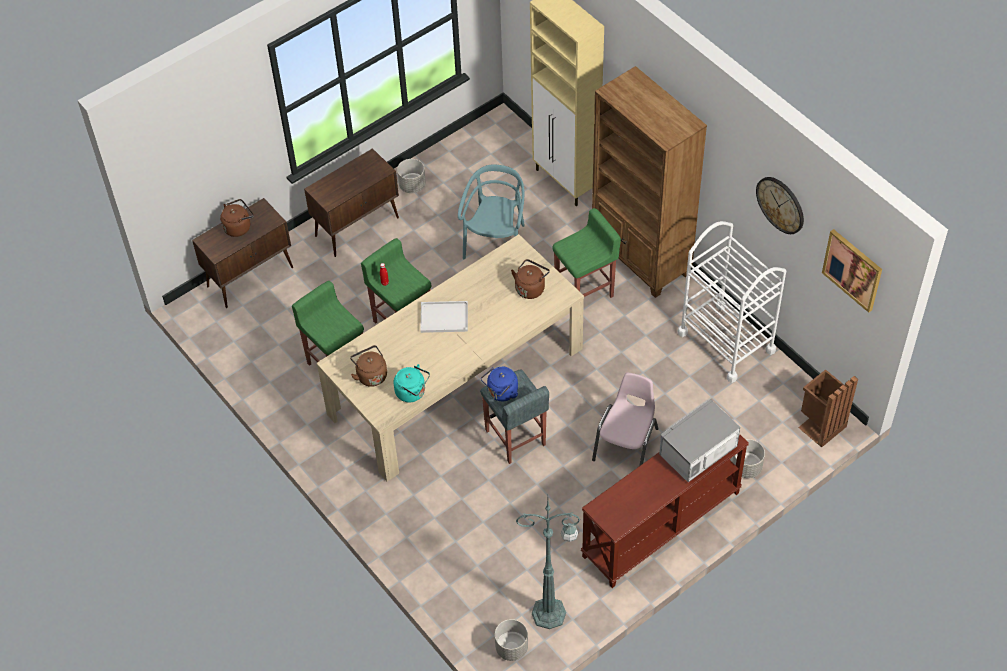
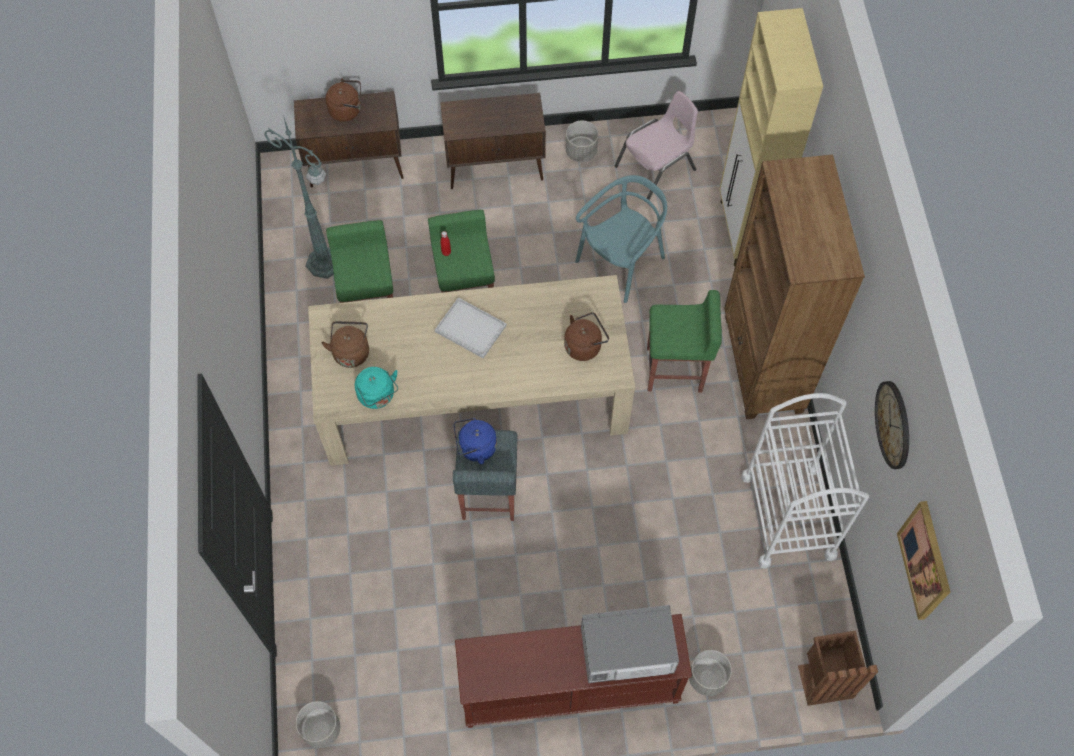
camera: 30 degrees right, 10 degrees up
green floor lamp [516,499,580,629] -> green floor lamp moved to [264,115,334,279]
pink chair [592,372,659,466] -> pink chair moved to [614,91,698,200]

